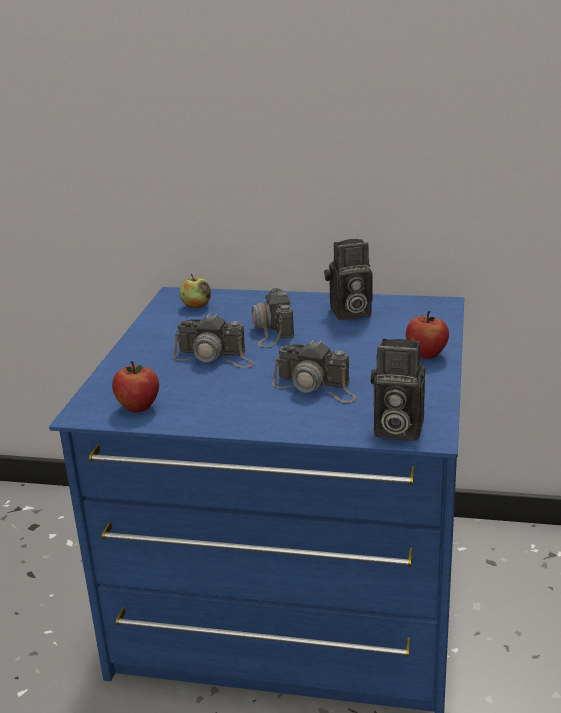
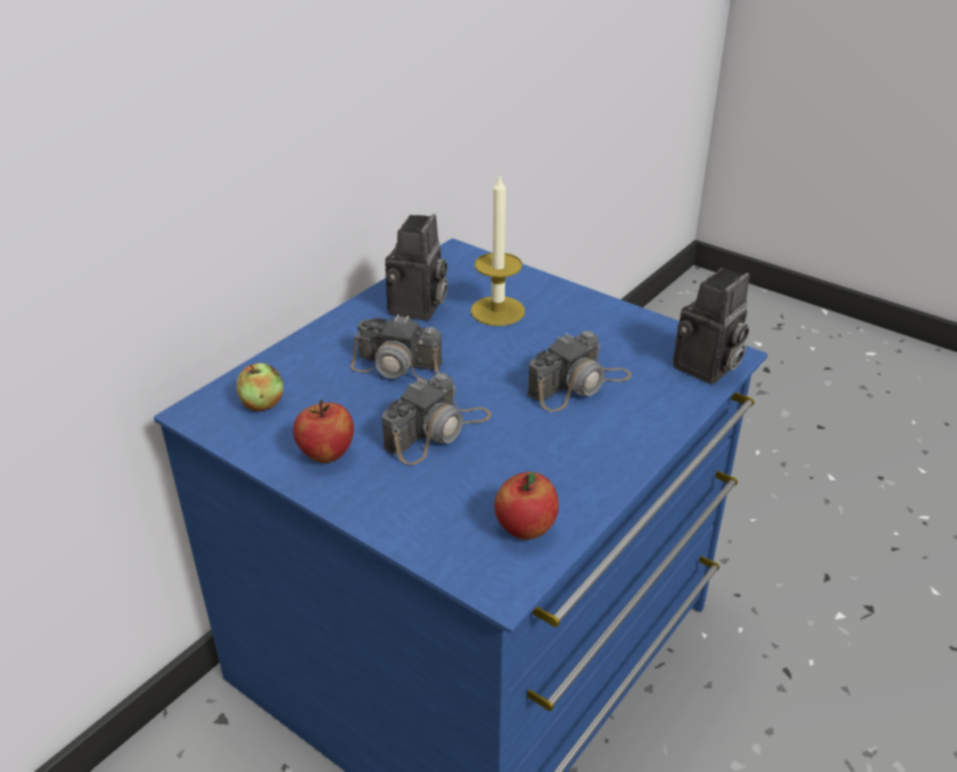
camera: 65 degrees left, 10 degrees up
apple [406,311,449,359] -> apple moved to [293,400,354,463]
none -> candle [471,173,525,326]

